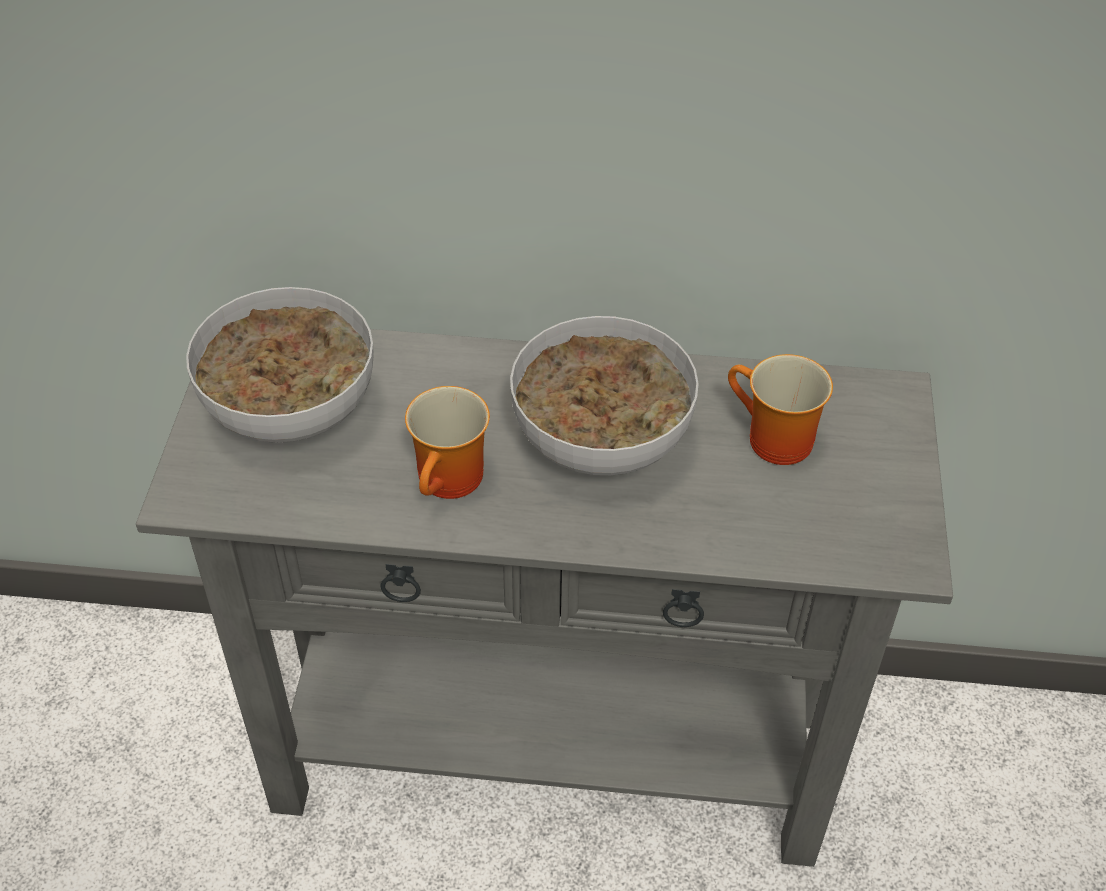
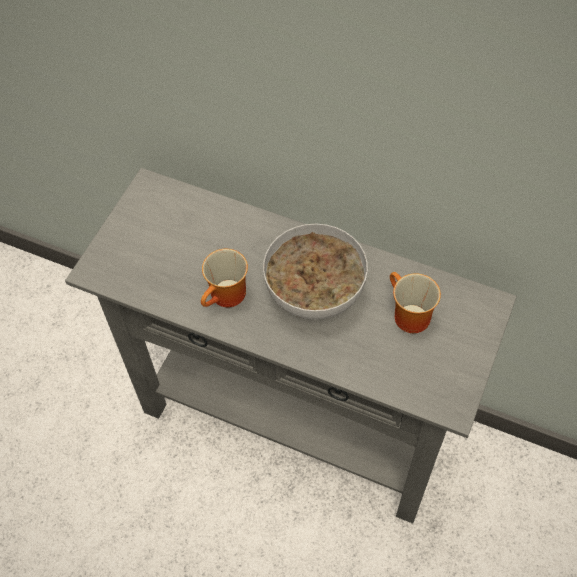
camera: 20 degrees right, 10 degrees up
bowl [186,287,374,443] -> none

